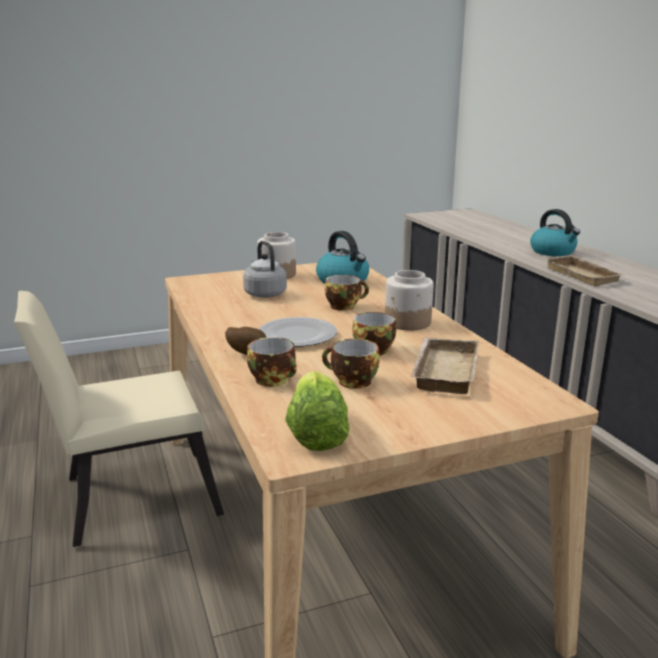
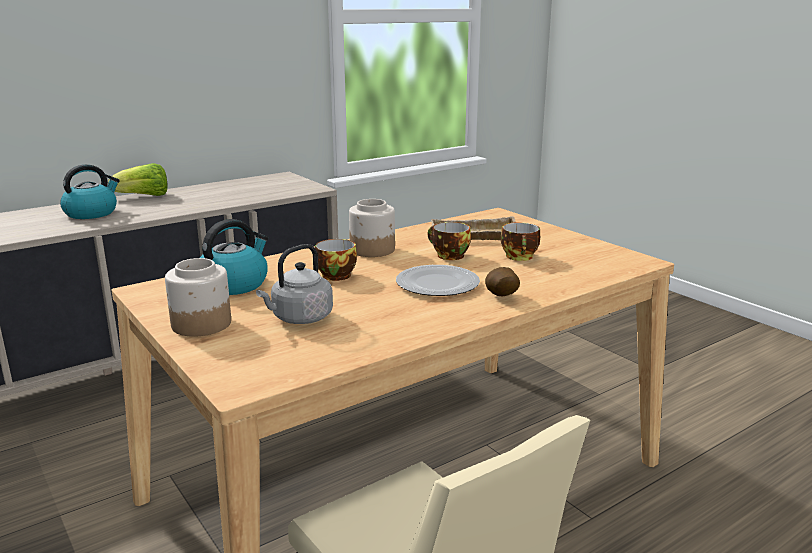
camera: 105 degrees left, 0 degrees up
cup [247,337,297,387] -> none
lettuce [285,370,349,451] -> lettuce moved to [108,163,168,196]
beige tray [544,255,625,286] -> none

